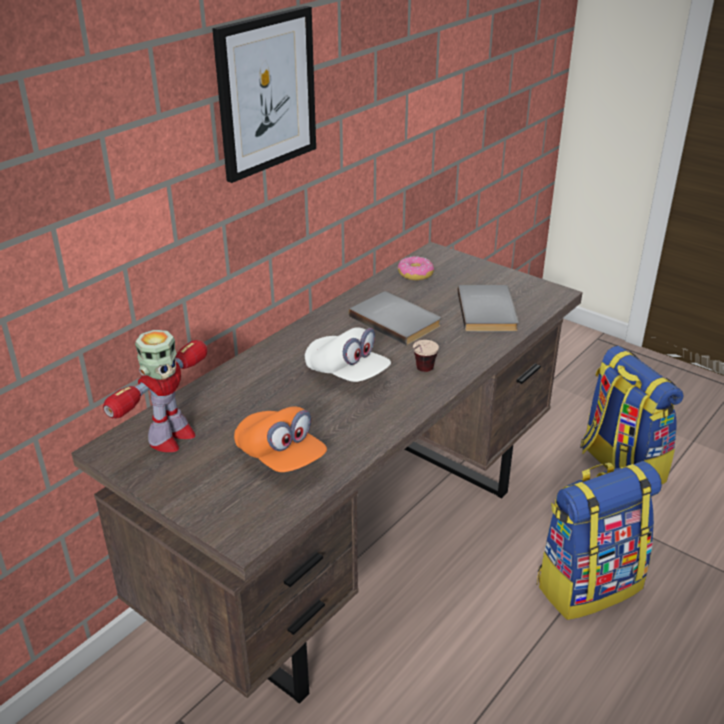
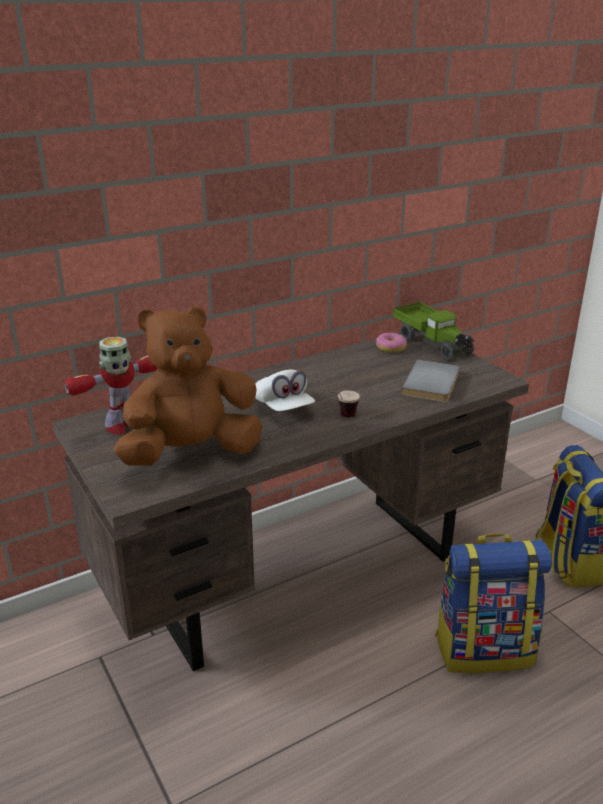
camera: 20 degrees right, 5 degrees down
picture [212,6,316,183] -> none
orange cap [234,406,327,472] -> brown plush toy [114,306,262,466]
grey book [349,291,441,346] -> none
none -> toy truck [393,302,475,361]

